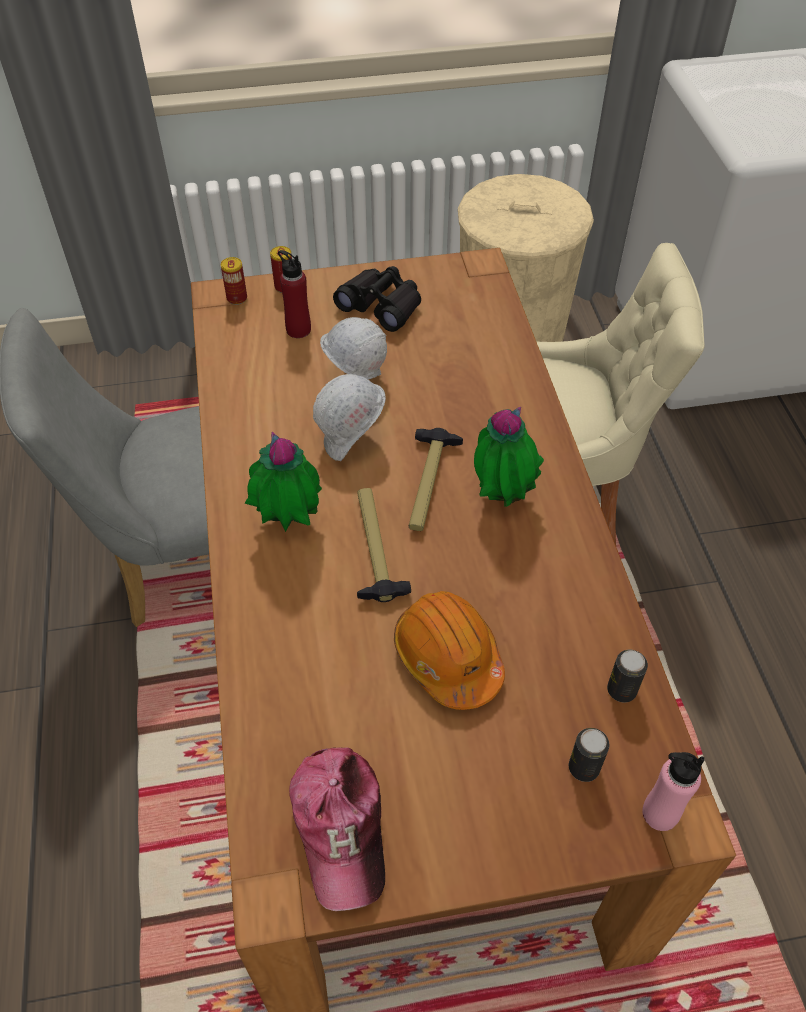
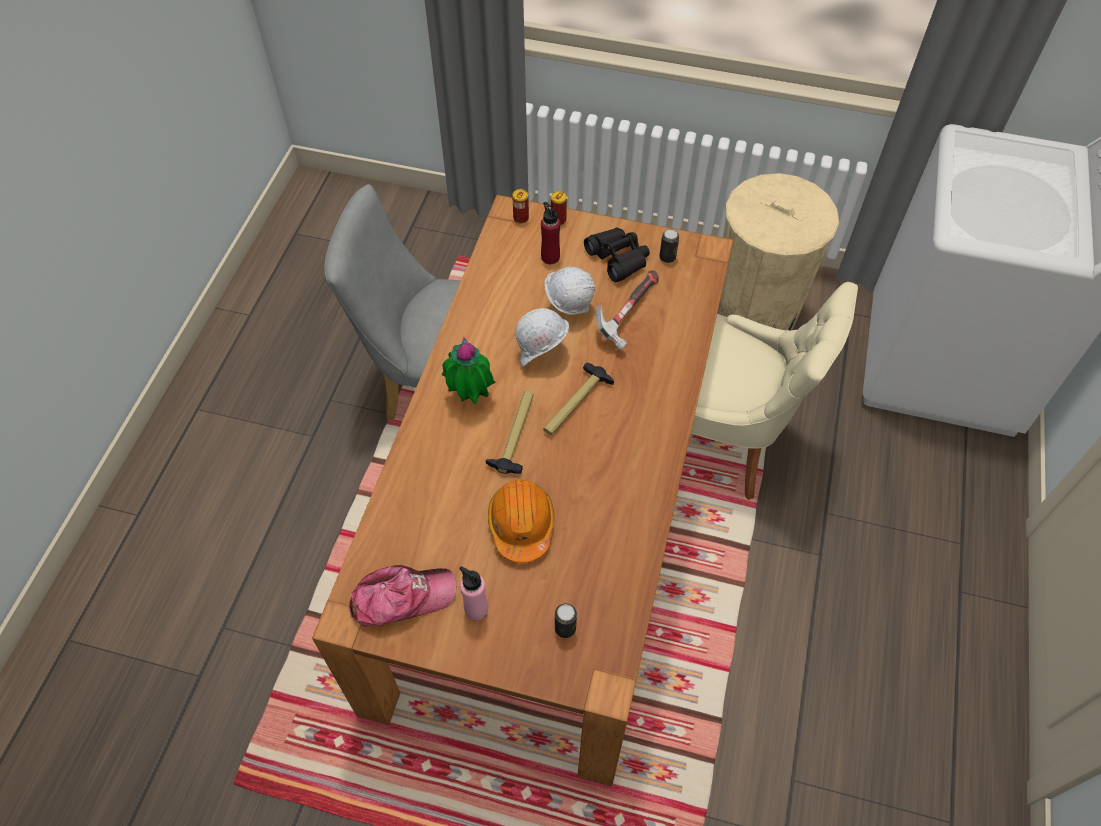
camera: 25 degrees right, 5 degrees up
cap [289,747,385,911] -> cap turned 120 degrees counterclockwise [349,565,456,627]
potted plant [474,407,544,507] -> none
can [607,650,648,703] -> can moved to [659,229,679,263]
pink bottle [642,752,704,831] -> pink bottle moved to [459,566,488,621]
none -> hammer [596,270,659,350]

